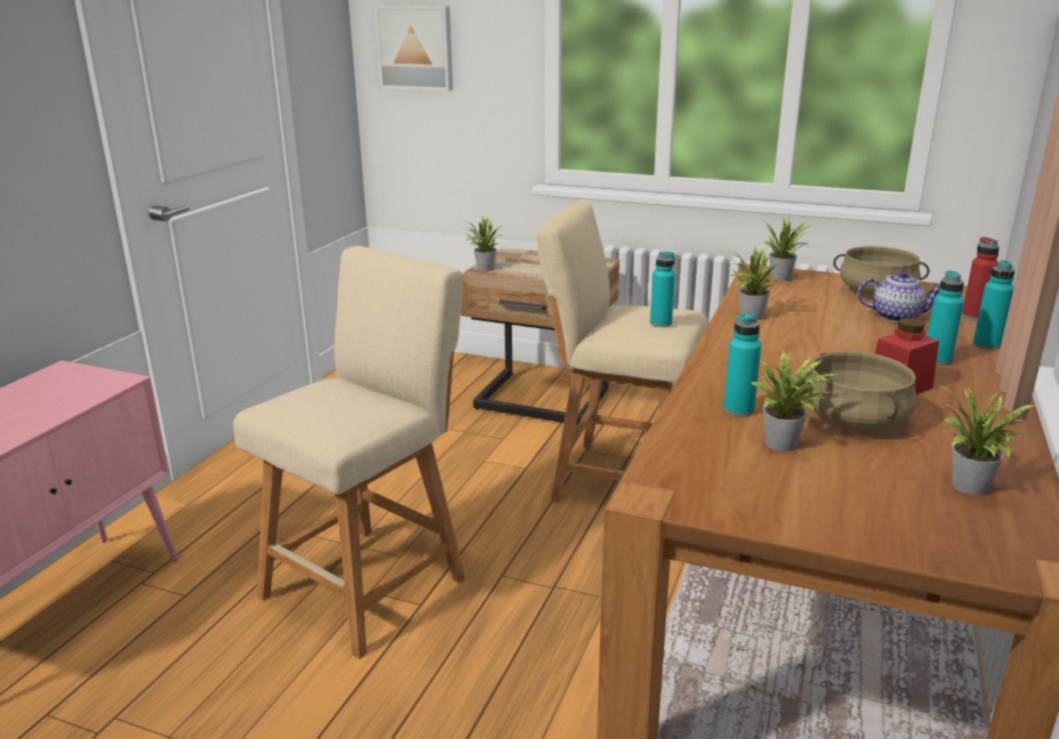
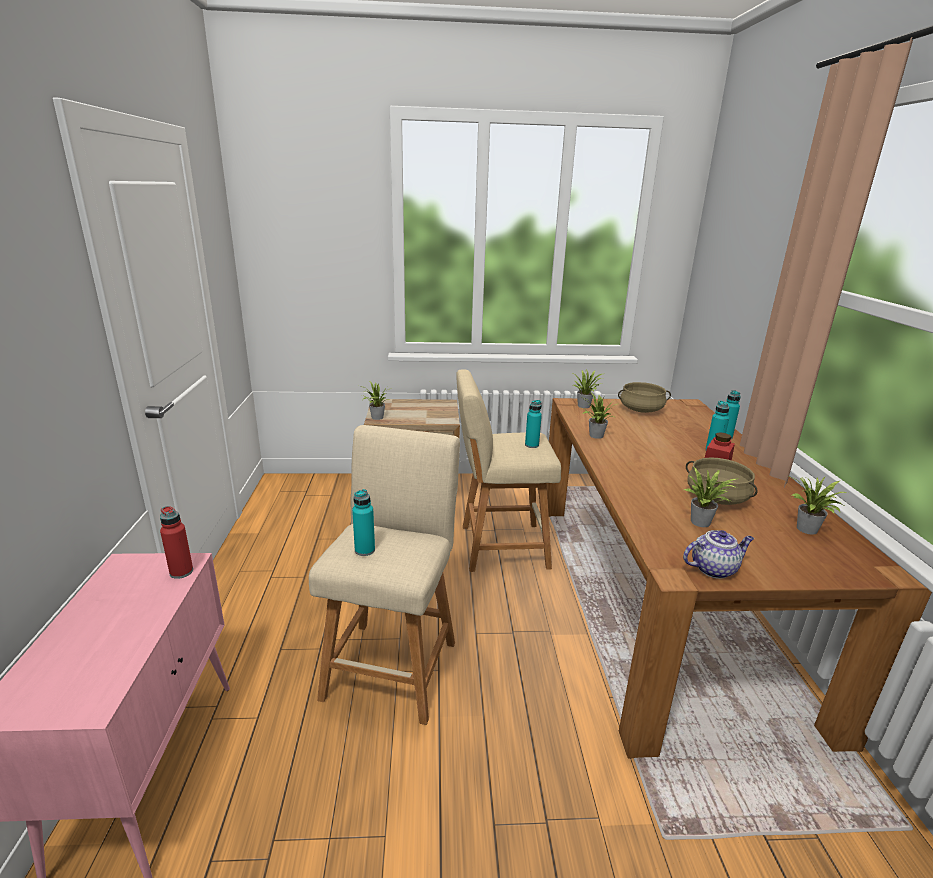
camera: 25 degrees left, 0 degrees up
picture [374,6,453,91] -> none
turquoise bottle [724,313,762,417] -> turquoise bottle moved to [352,489,375,556]
teapot [858,271,940,322] -> teapot moved to [683,530,754,579]
red bottle [962,237,999,321] -> red bottle moved to [160,506,193,579]

